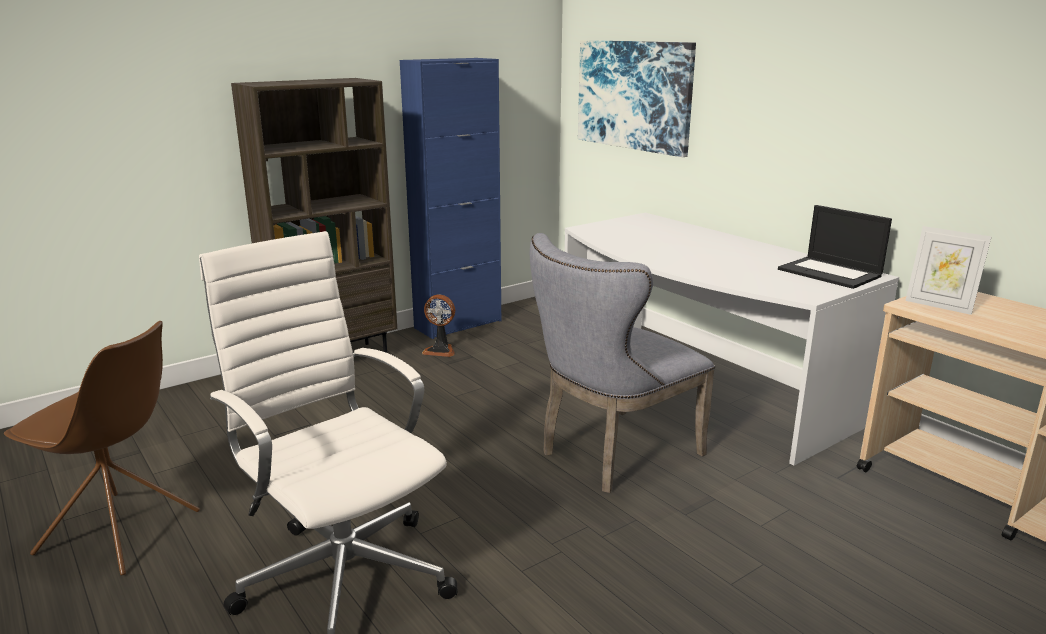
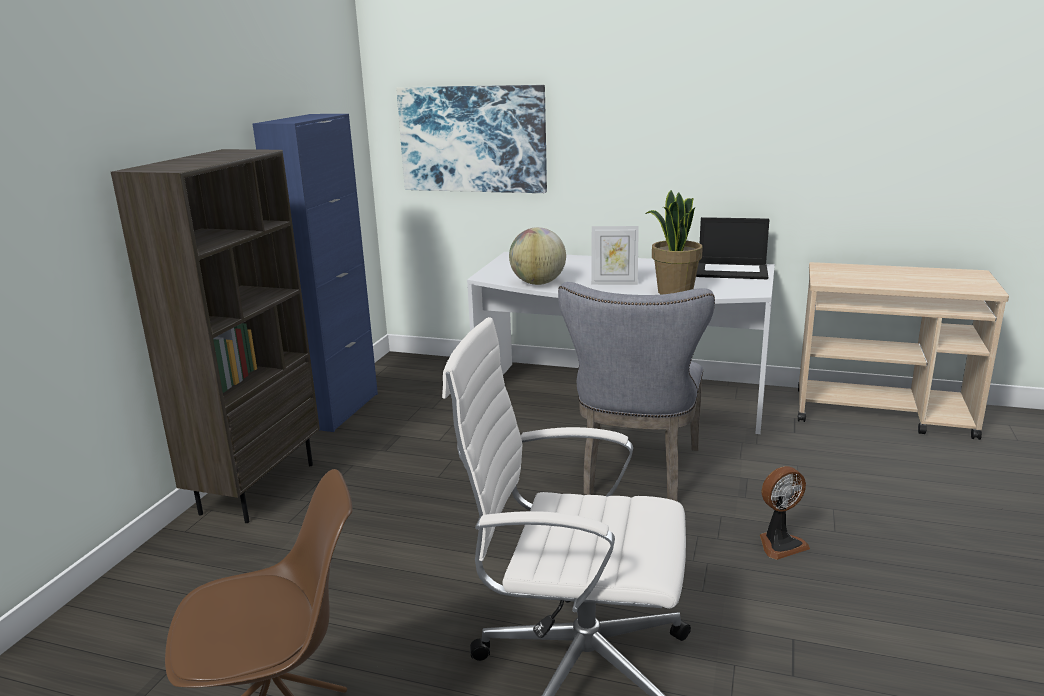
camera: 35 degrees left, 0 degrees up
fan [422,294,455,357] -> fan moved to [760,466,810,560]
picture frame [905,226,991,315] -> picture frame moved to [591,226,639,285]
none -> globe [509,227,566,285]
none -> potted plant [645,190,703,295]

